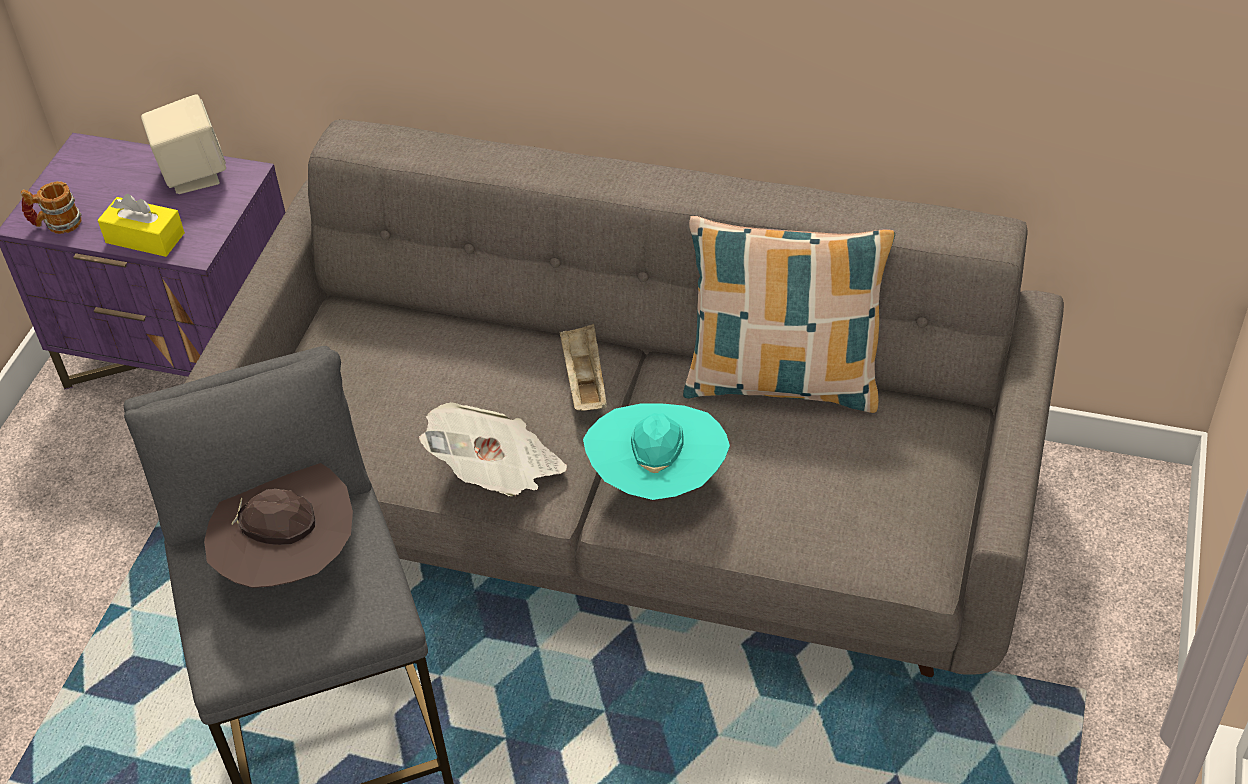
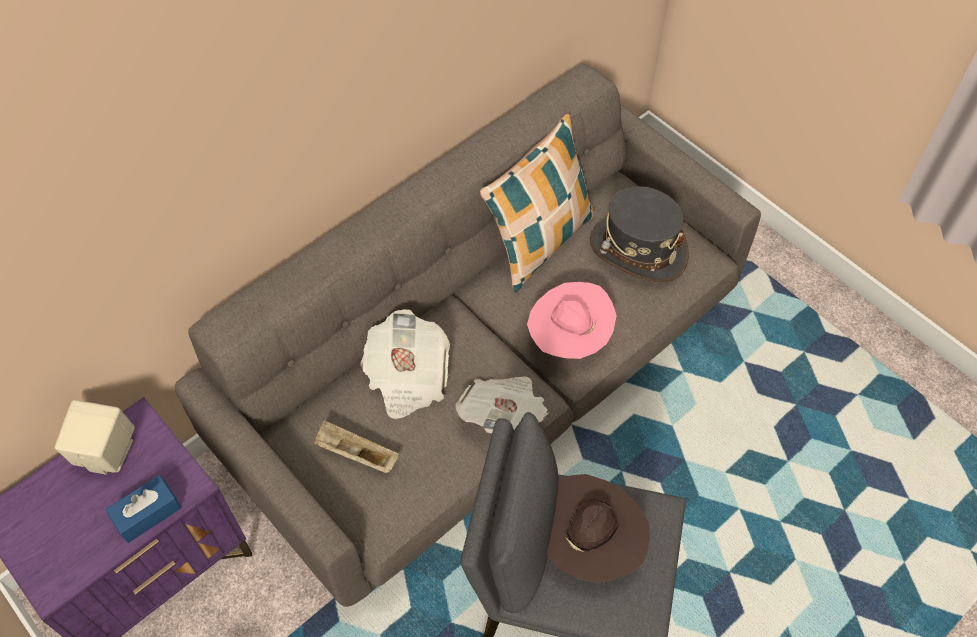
camera: 60 degrees left, 10 degrees up
mug [21,181,82,234] -> none
yellow tissue box [98,194,185,257] -> blue tissue box [105,475,181,543]
beige tray [559,324,607,411] -> beige tray moved to [314,420,399,473]
turquoise hat [583,404,730,500] -> pink hat [527,282,617,359]
none -> newspaper [360,309,450,420]
none -> grey hat [590,186,689,282]

